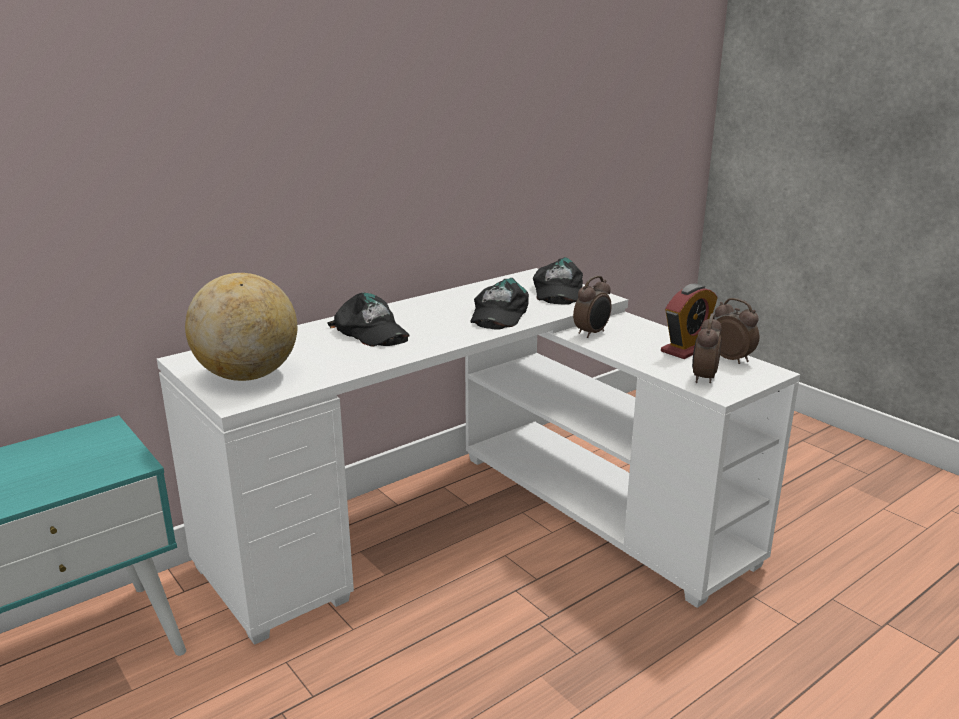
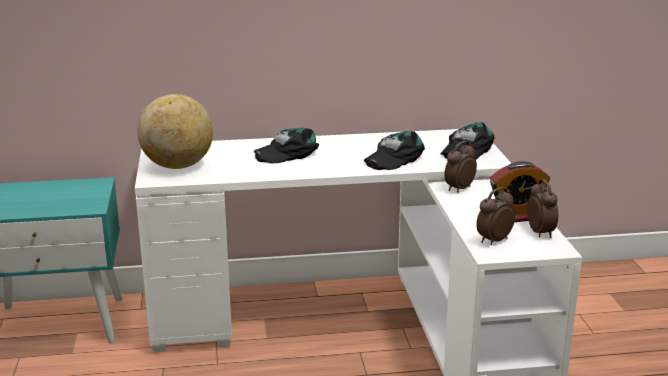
camera: 30 degrees right, 0 degrees up
black cap [327,293,410,347] -> black cap turned 75 degrees clockwise [254,128,319,163]
alarm clock [573,276,611,338] -> alarm clock turned 150 degrees clockwise [444,141,477,192]

